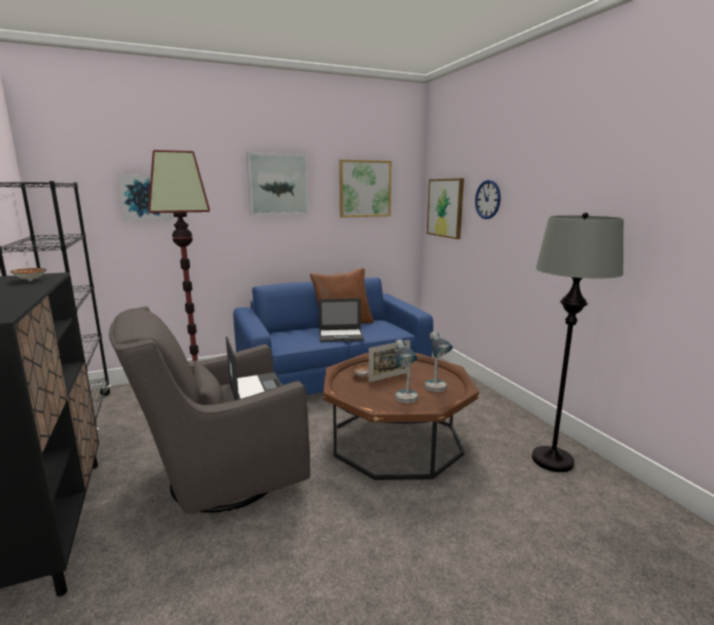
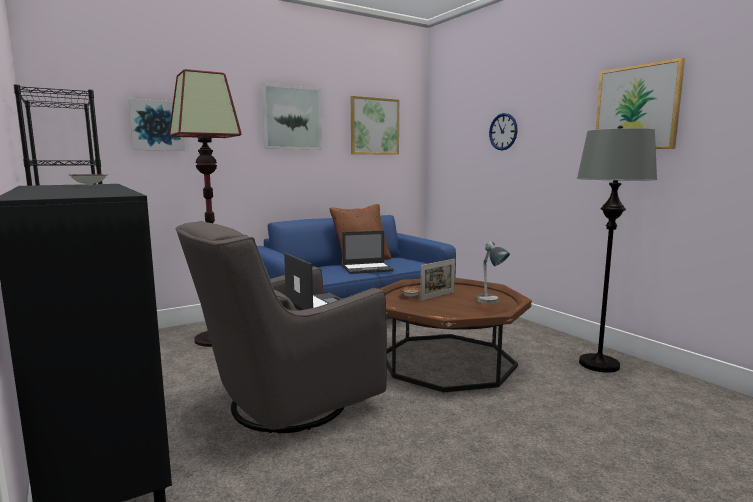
camera: 10 degrees left, 5 degrees down
table lamp [395,339,418,403] -> none
picture [427,178,464,239] -> picture moved to [596,58,685,149]

